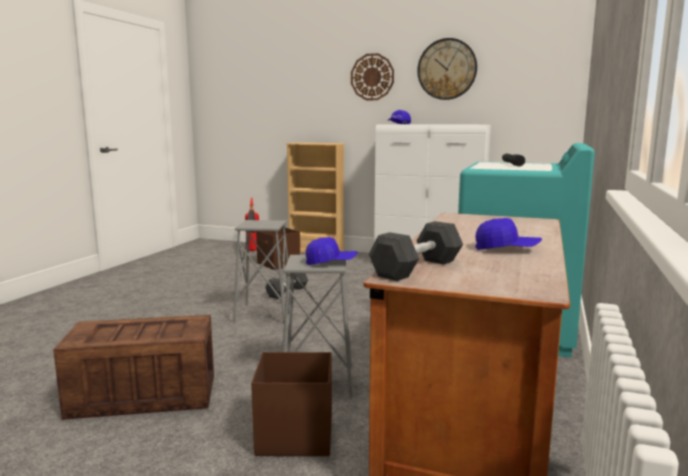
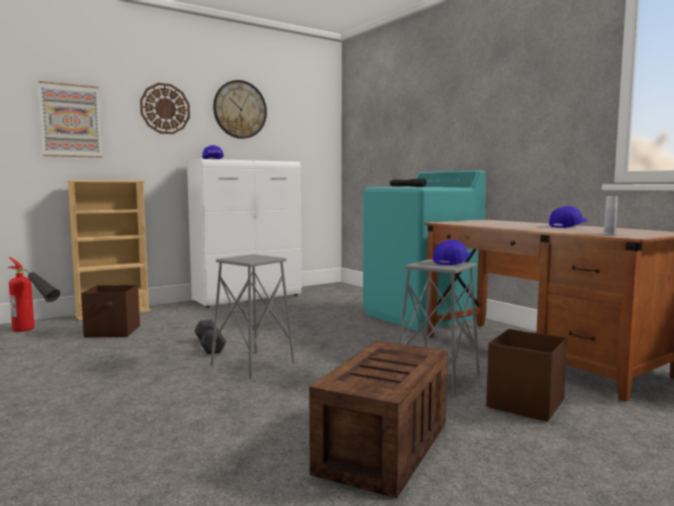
camera: 55 degrees left, 5 degrees down
grey dumbbell [369,221,463,281] -> white bottle [604,196,618,235]
none -> picture [38,81,102,158]

